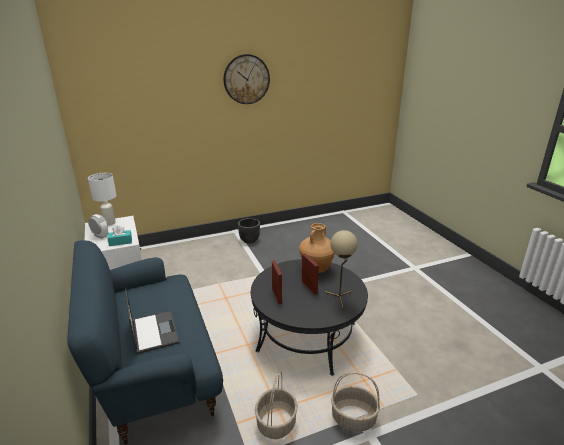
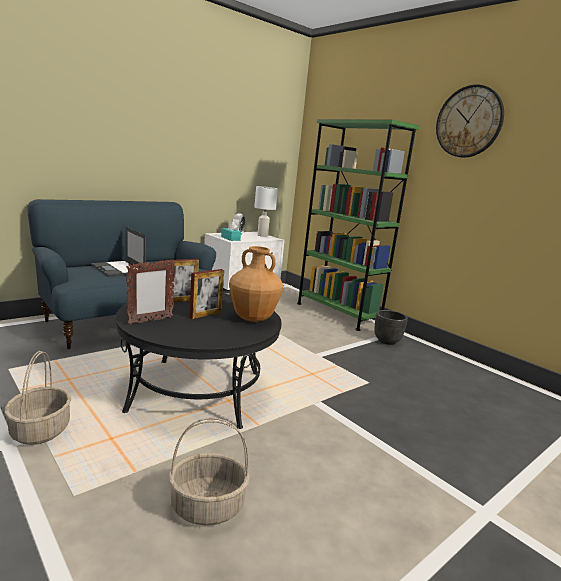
camera: 70 degrees right, 10 degrees down
laptop [125,288,179,355] -> laptop turned 90 degrees clockwise [91,227,146,277]
basket [255,372,298,439] -> basket moved to [169,418,250,525]
beige table lamp [325,230,358,309] -> none
none -> picture frame [126,260,175,325]
none -> green bookcase [297,119,419,331]

